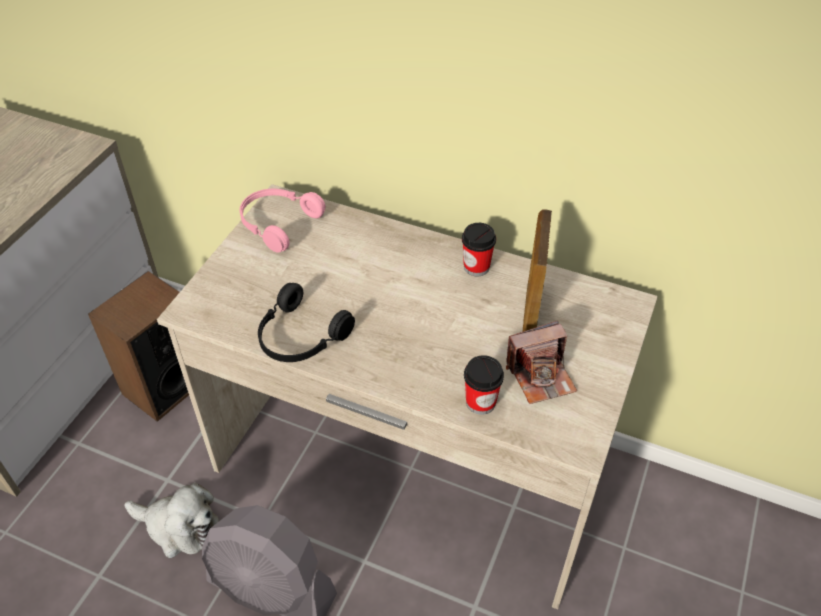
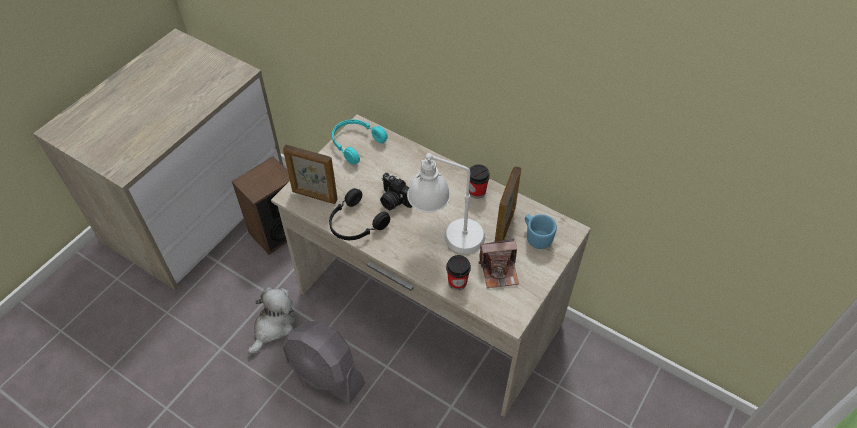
camera: 10 degrees right, 5 degrees up
plush toy [124,483,220,558] -> plush toy turned 90 degrees counterclockwise [248,287,295,354]
pink headphones [240,189,326,252] -> turquoise headphones [332,119,388,165]
none -> picture frame [283,144,338,204]
none -> camera [380,173,413,210]
none -> white table lamp [407,153,485,254]
none -> blue mug [525,214,557,249]

